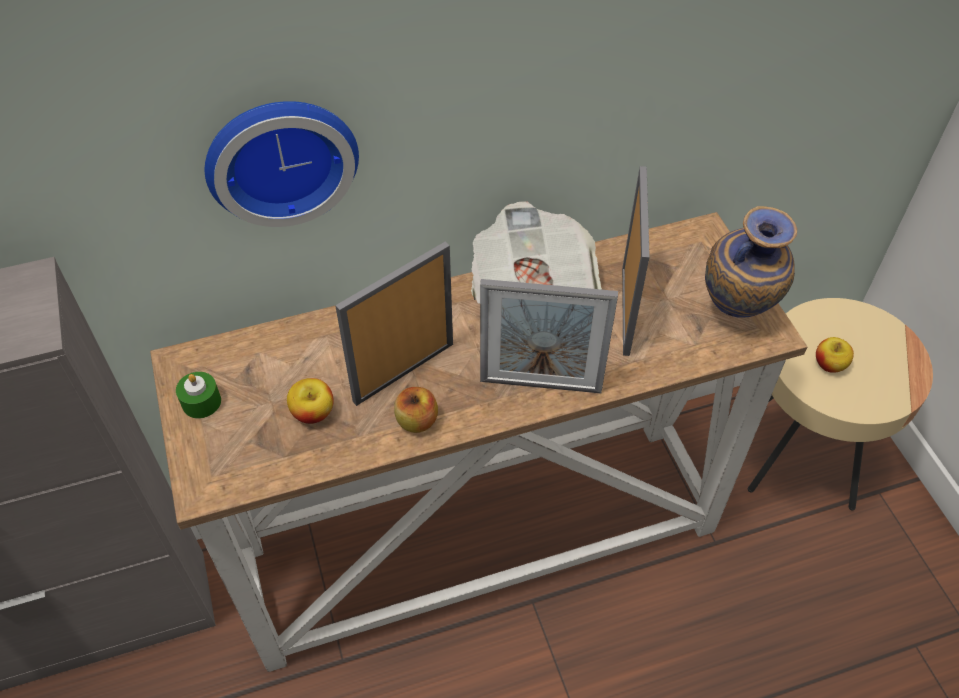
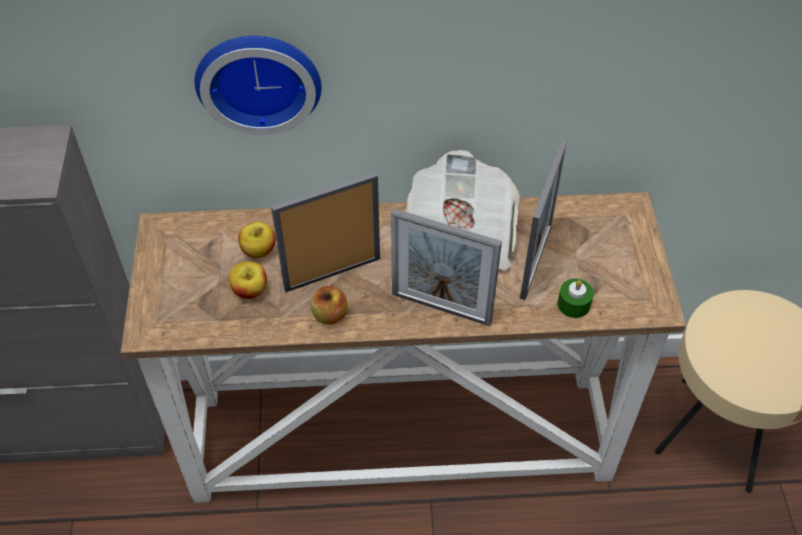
camera: 15 degrees right, 0 degrees up
green candle [176,372,221,419] -> green candle moved to [558,278,594,318]
vase [705,206,797,318] -> none
apple [816,337,854,373] -> apple moved to [238,222,276,258]

